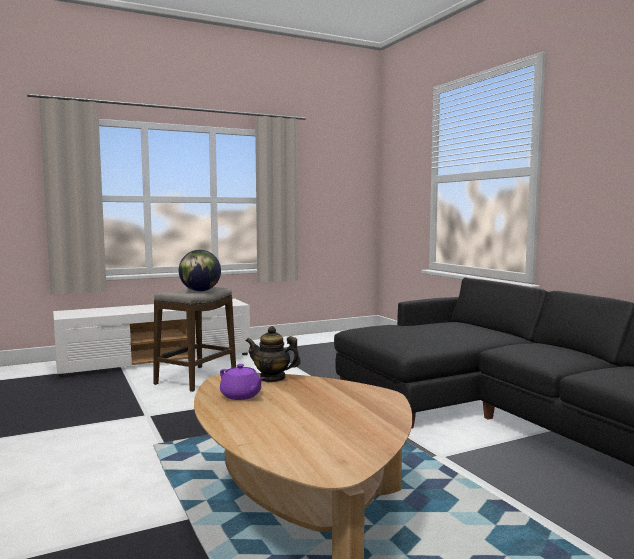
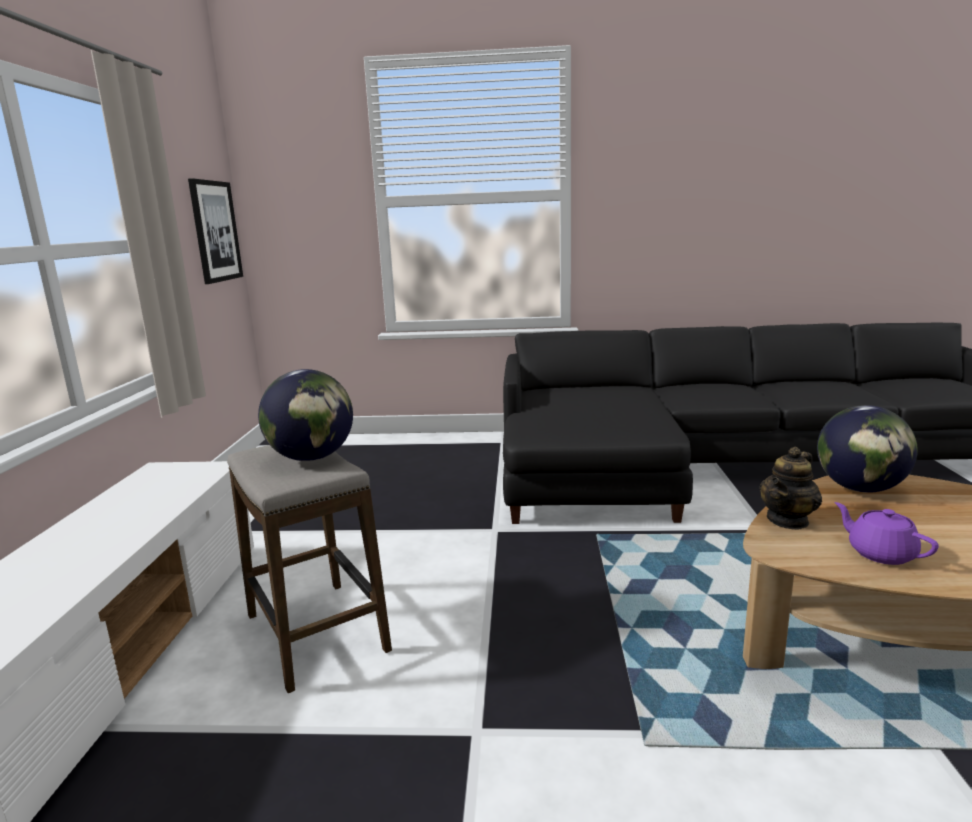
camera: 60 degrees left, 10 degrees up
purple teapot [220,364,265,400] -> purple teapot turned 105 degrees counterclockwise [835,502,939,565]
none -> picture [188,178,243,284]
none -> globe [817,405,918,493]

